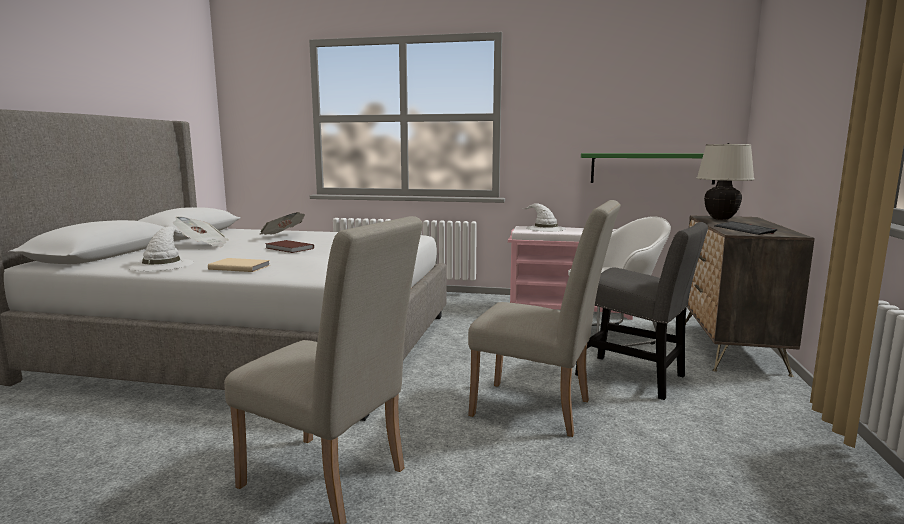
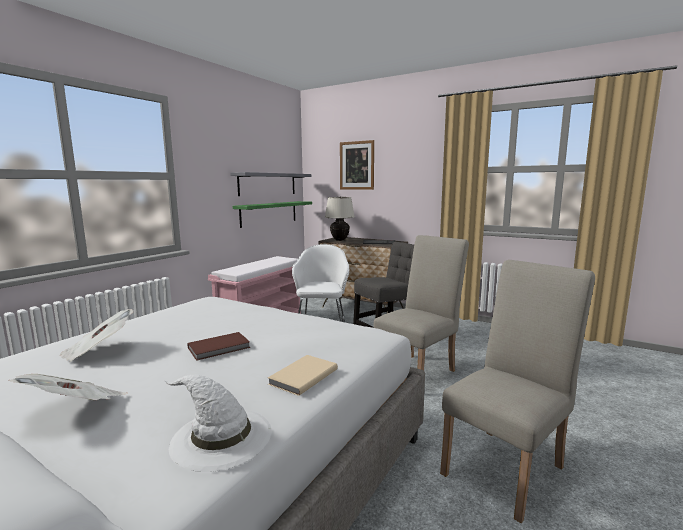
camera: 70 degrees left, 0 degrees up
white hat [523,203,566,232] -> none
none -> grey shelf [230,172,312,196]
none -> picture [340,140,374,190]

